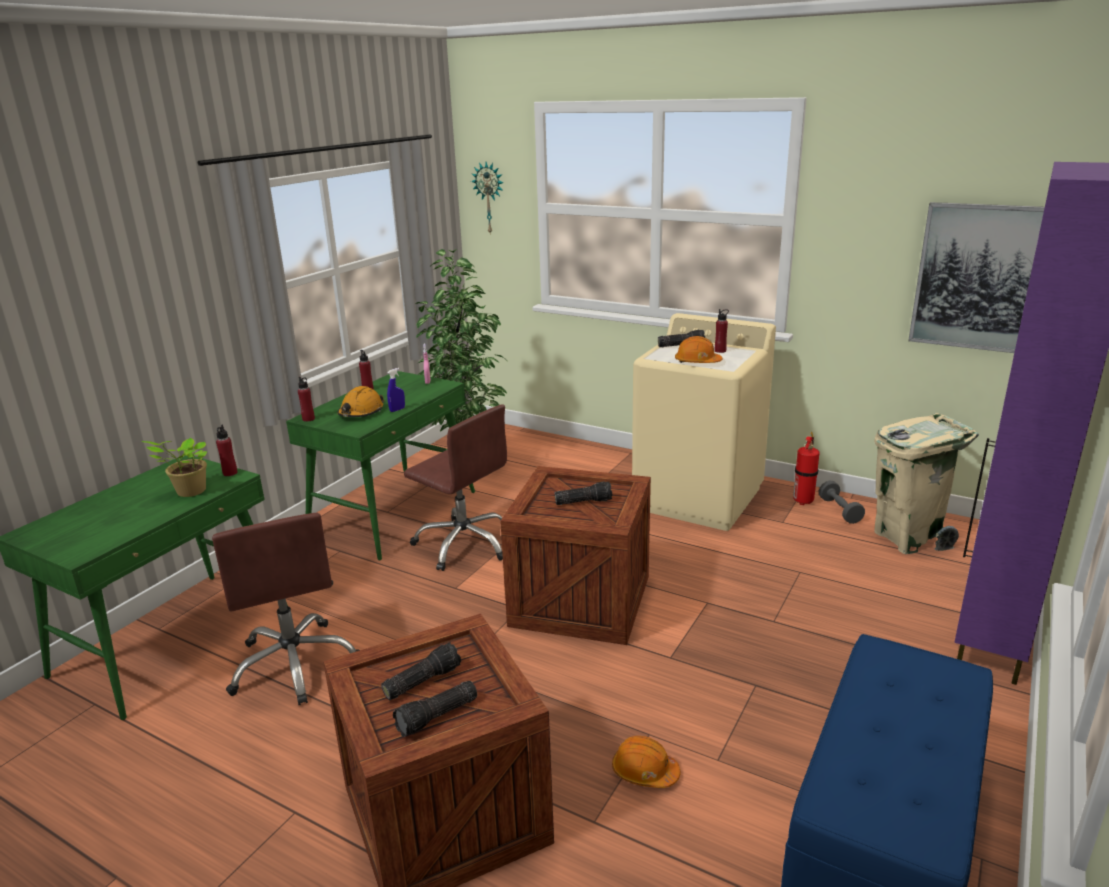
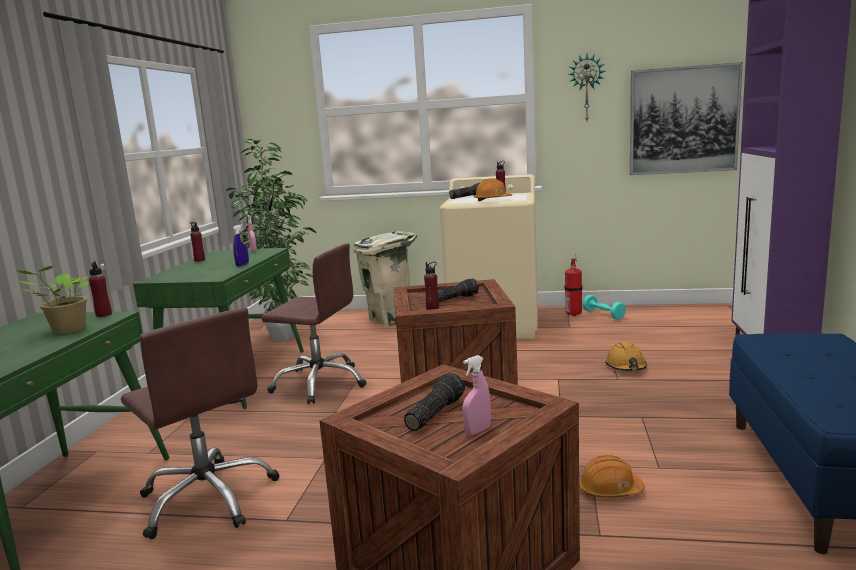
camera: 20 degrees left, 10 degrees down
red bottle [298,377,315,422] -> red bottle moved to [424,262,439,310]
orange hard hat [338,386,385,417] -> orange hard hat moved to [605,342,647,371]
flashlight [393,681,477,737] -> pink spray bottle [462,355,491,435]
wall clock [471,162,504,235] -> wall clock moved to [568,54,606,121]
grey dumbbell [819,481,865,524] -> turquoise dumbbell [583,295,626,320]
beige trash can [874,413,979,554] -> beige trash can moved to [353,231,417,327]

